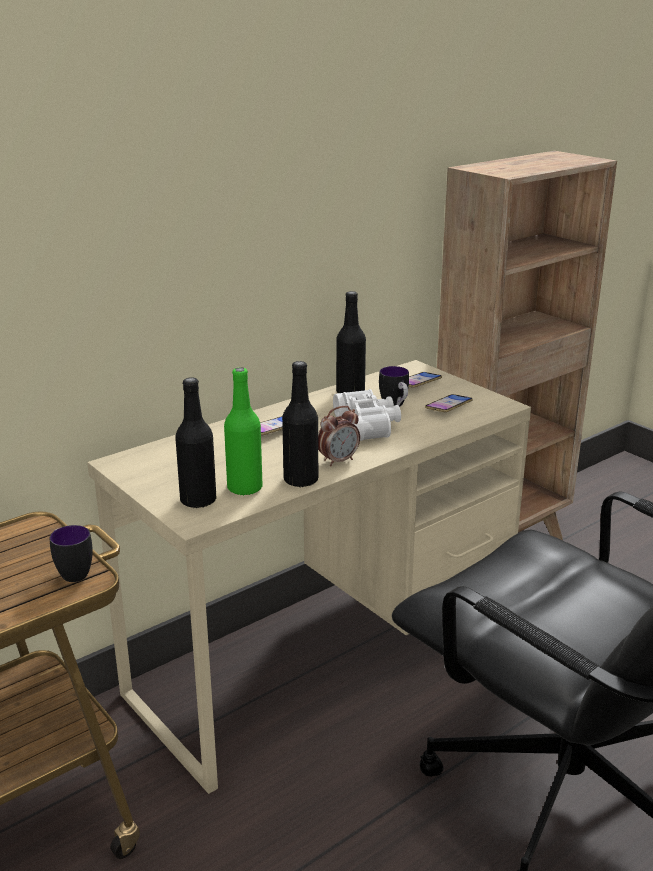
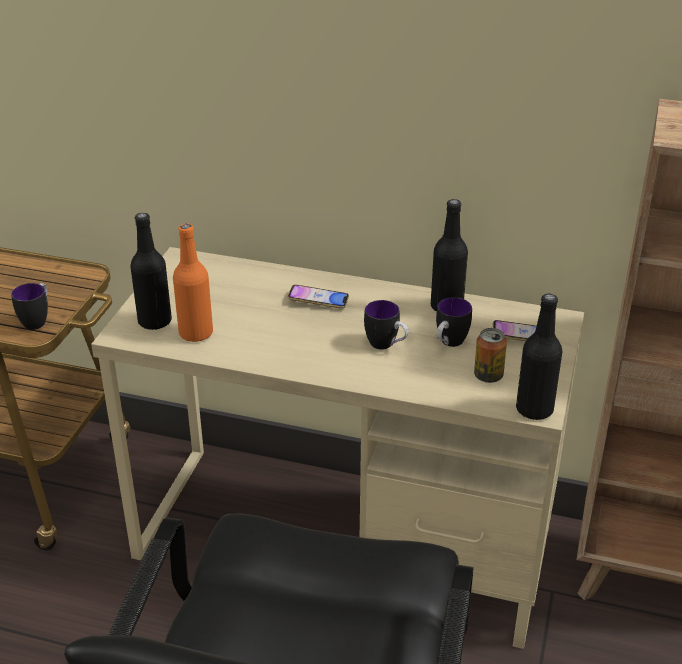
camera: 55 degrees right, 10 degrees up
green bottle [224,367,263,496] -> orange bottle [173,223,213,342]
black bottle [282,361,318,487] -> black bottle moved to [516,294,562,420]
alarm clock [318,406,360,467] -> none
white binoculars [333,389,401,441] -> mug [364,300,409,350]
phone [425,394,473,412] -> can [474,328,507,383]

